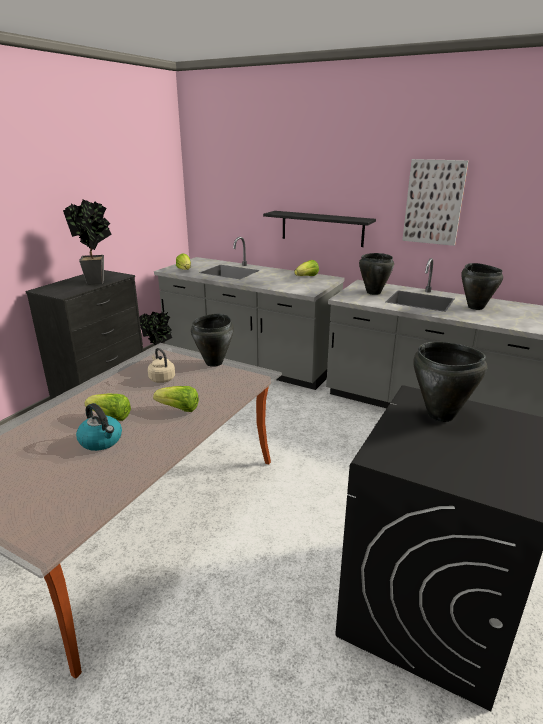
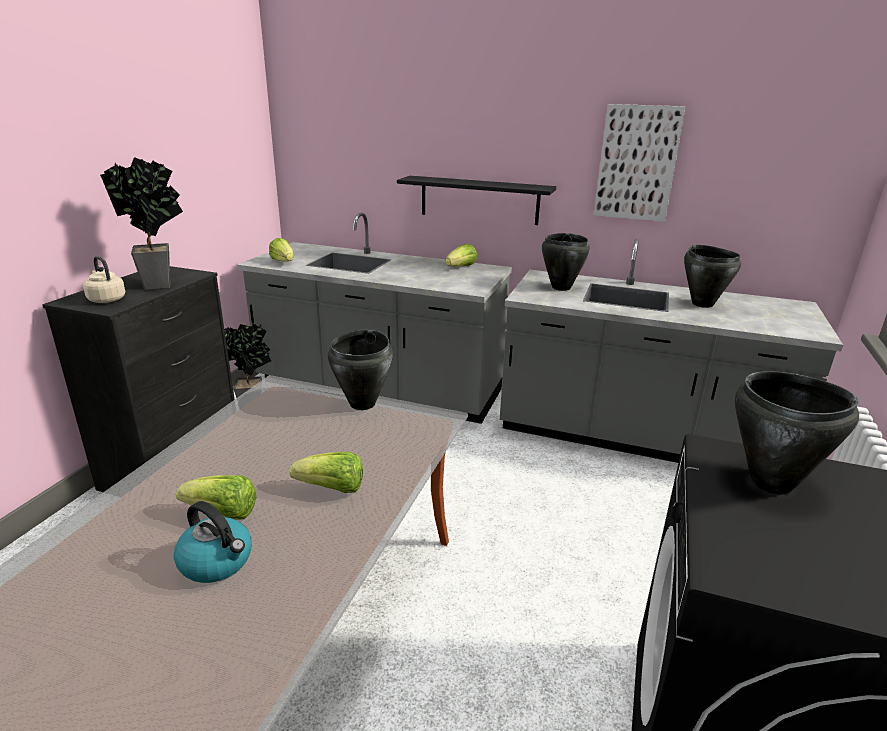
camera: 10 degrees left, 0 degrees up
beige kettle [148,348,175,383] -> beige kettle moved to [83,256,125,303]

